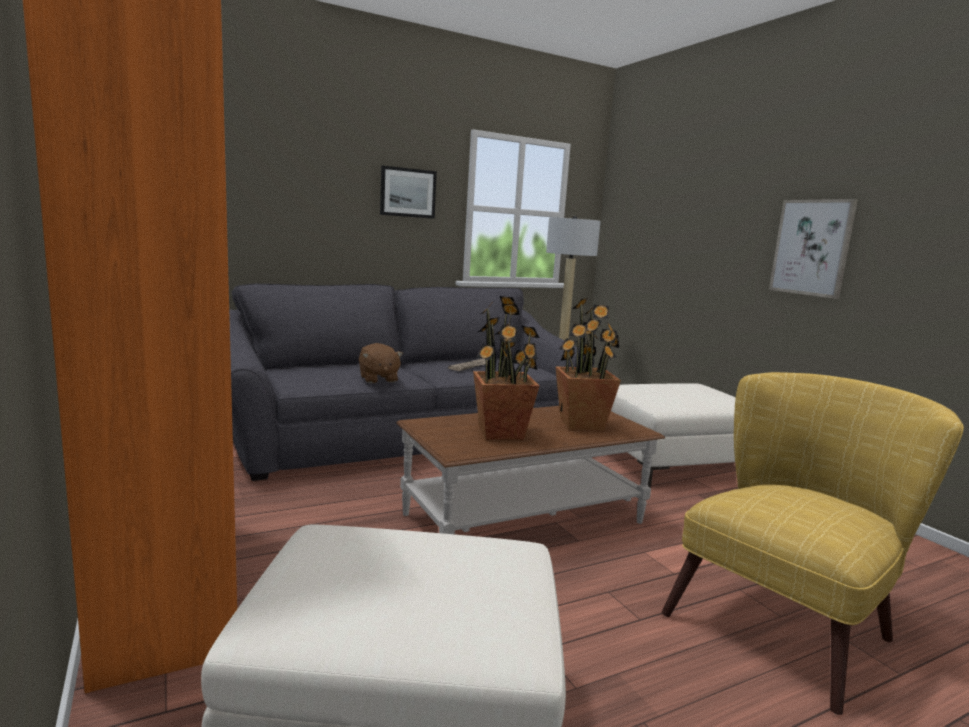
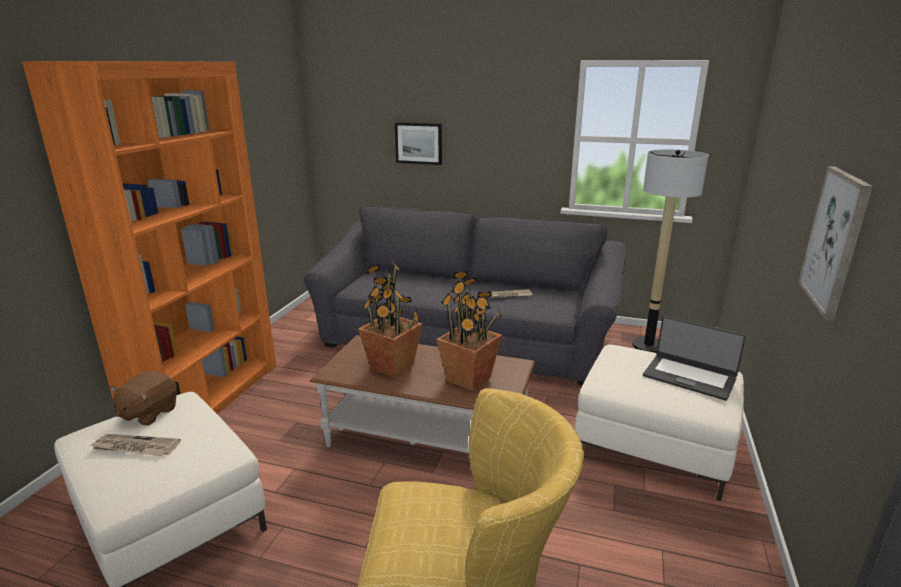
camera: 45 degrees right, 10 degrees up
brown plush toy [359,343,403,383] -> brown plush toy moved to [110,371,177,426]
picture [380,166,437,219] -> picture moved to [395,122,442,165]
none -> newspaper [91,434,181,456]
none -> laptop [643,316,746,401]

